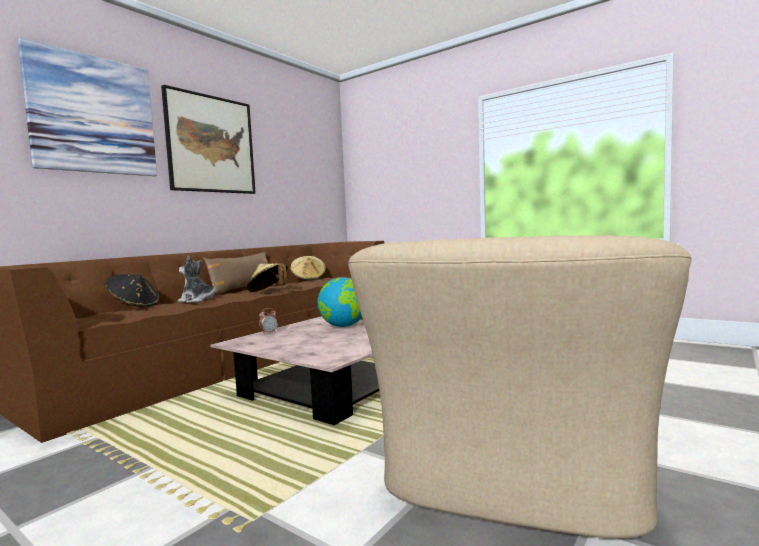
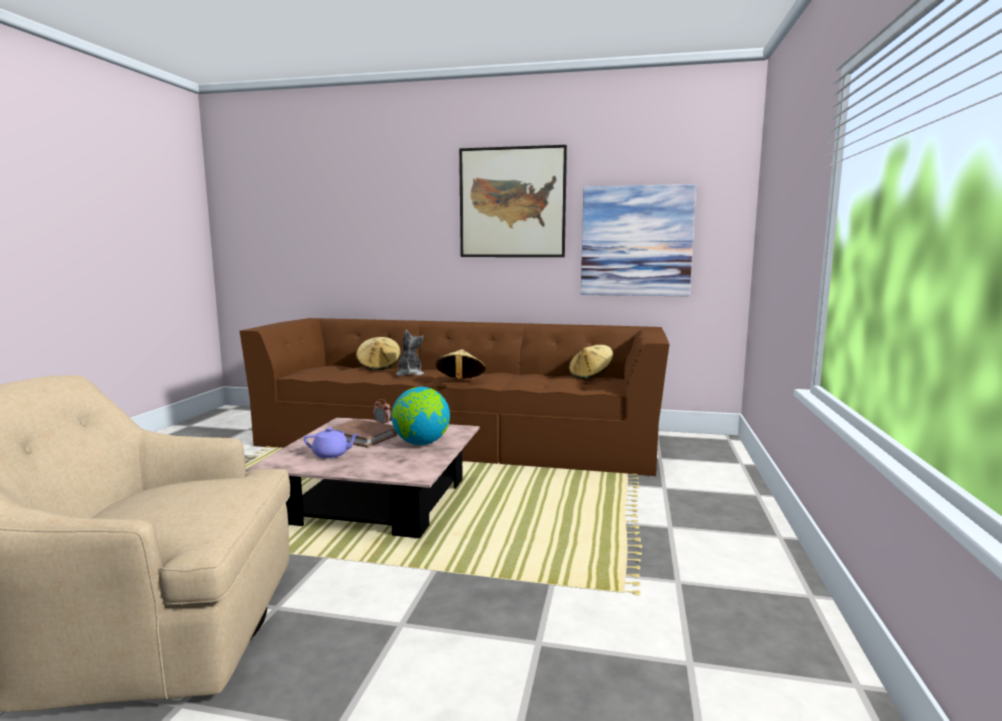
camera: 65 degrees right, 5 degrees up
picture [18,37,157,176] -> picture moved to [581,184,696,297]
black hat [106,274,159,307] -> beige hat [356,337,401,370]
brown pillow [203,252,276,296] -> none
none -> purple teapot [304,427,359,458]
none -> brown book [325,419,397,448]

